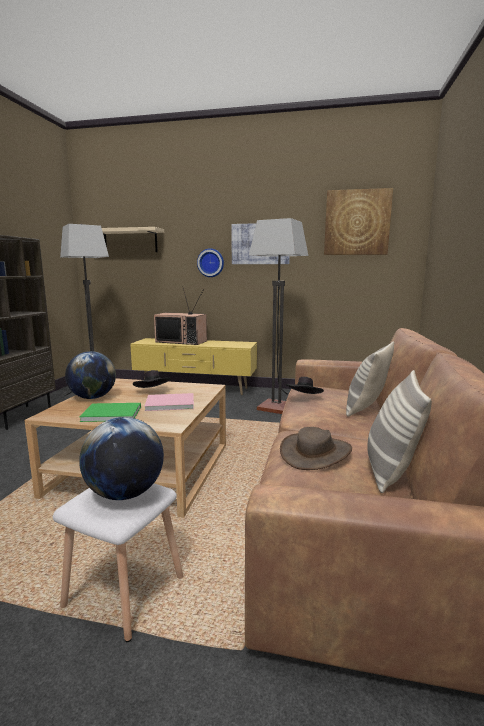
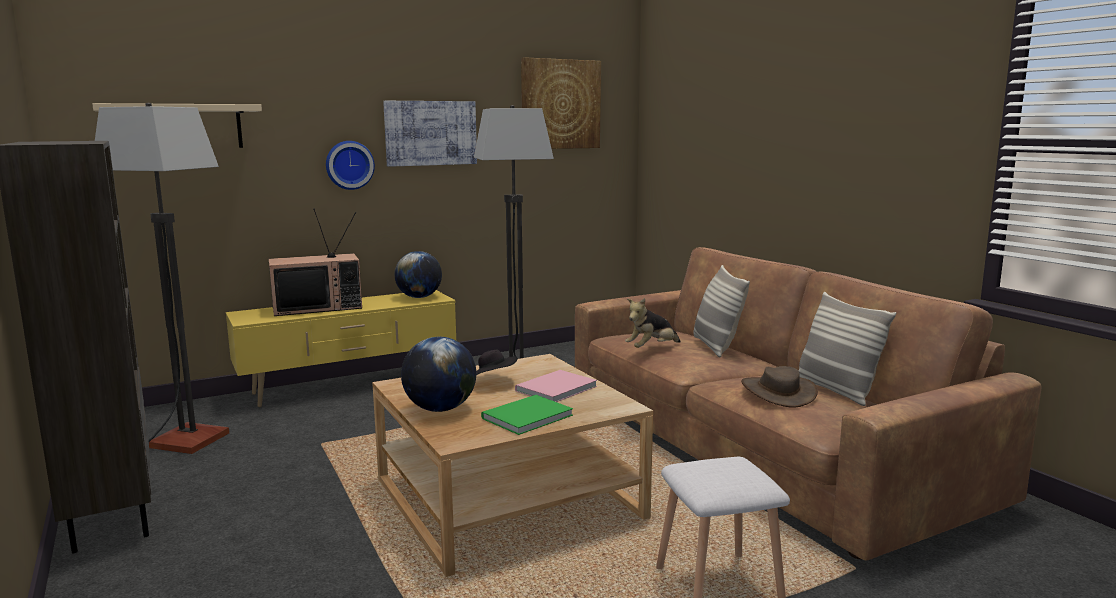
camera: 40 degrees left, 0 degrees up
globe [79,417,164,500] -> globe moved to [394,251,442,298]
black hat [286,377,324,394] -> plush toy [625,298,681,348]

